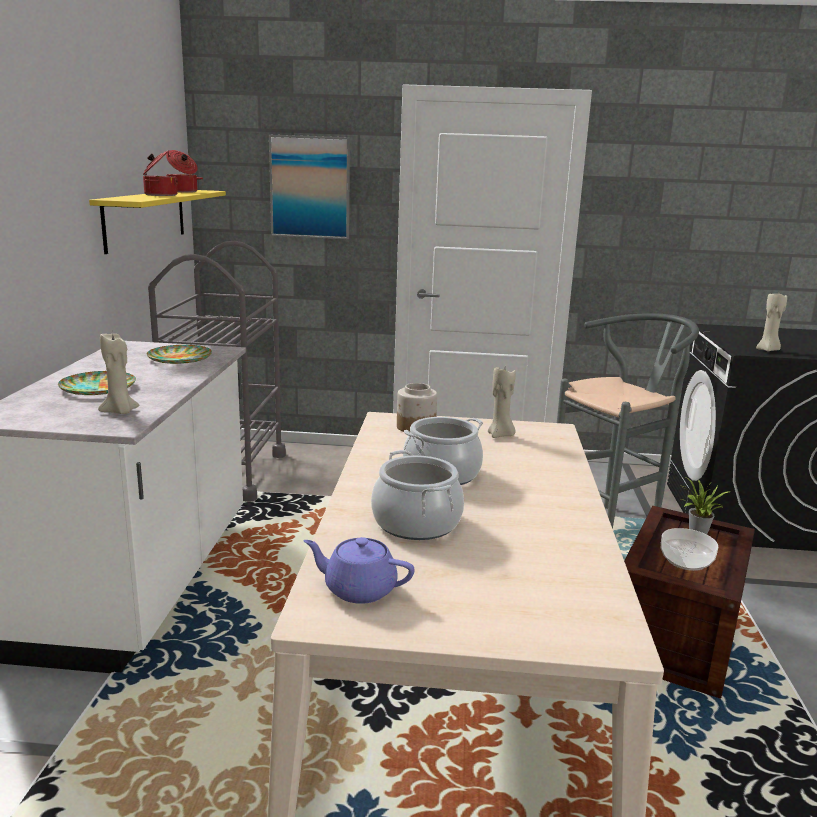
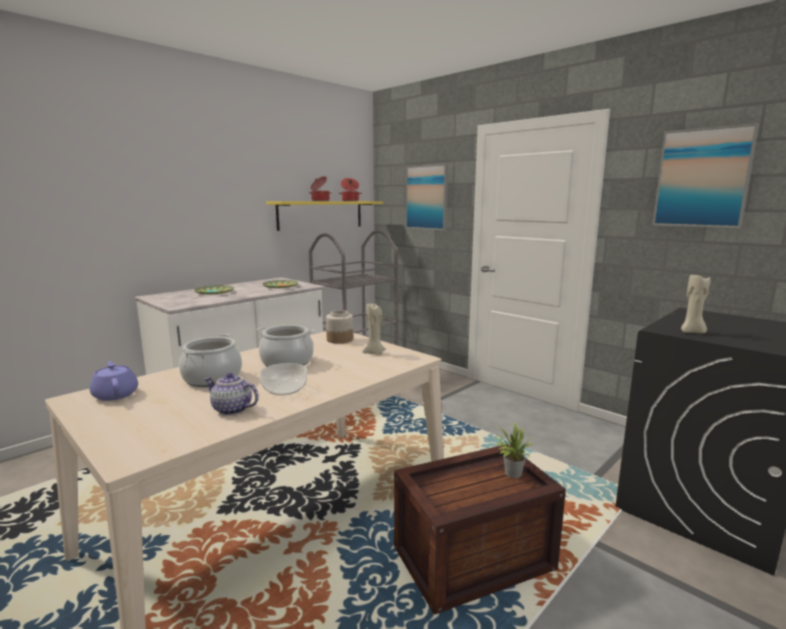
camera: 40 degrees right, 5 degrees down
beige candle [98,334,140,414] -> none
grey stool [557,313,699,529] -> none
bowl [661,528,718,571] -> bowl moved to [260,363,307,396]
none -> teapot [204,373,259,415]
none -> picture [652,123,759,228]

